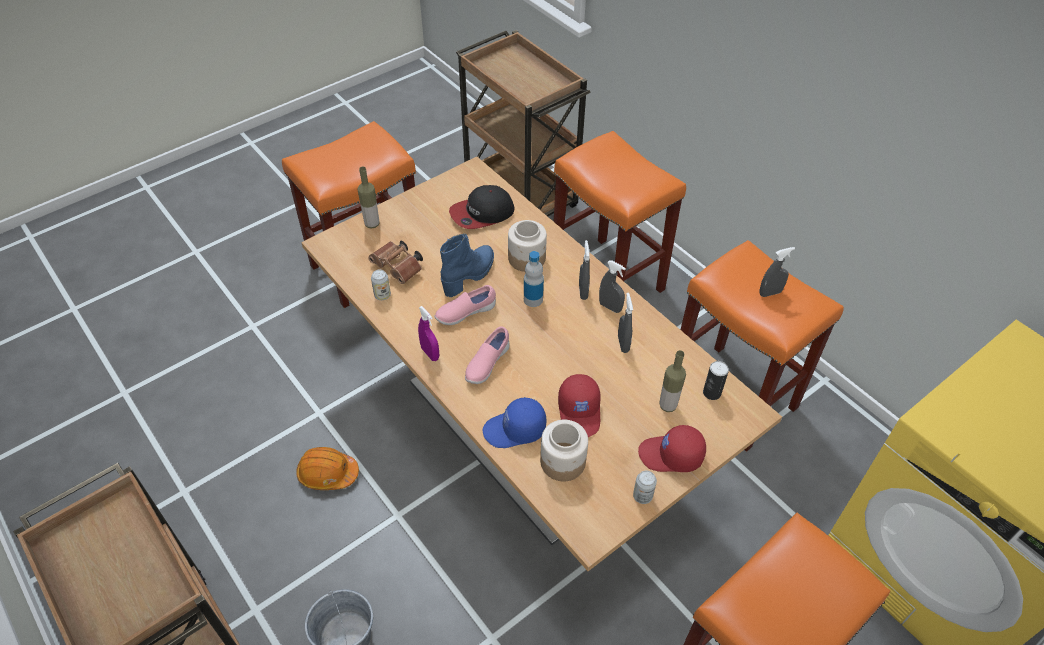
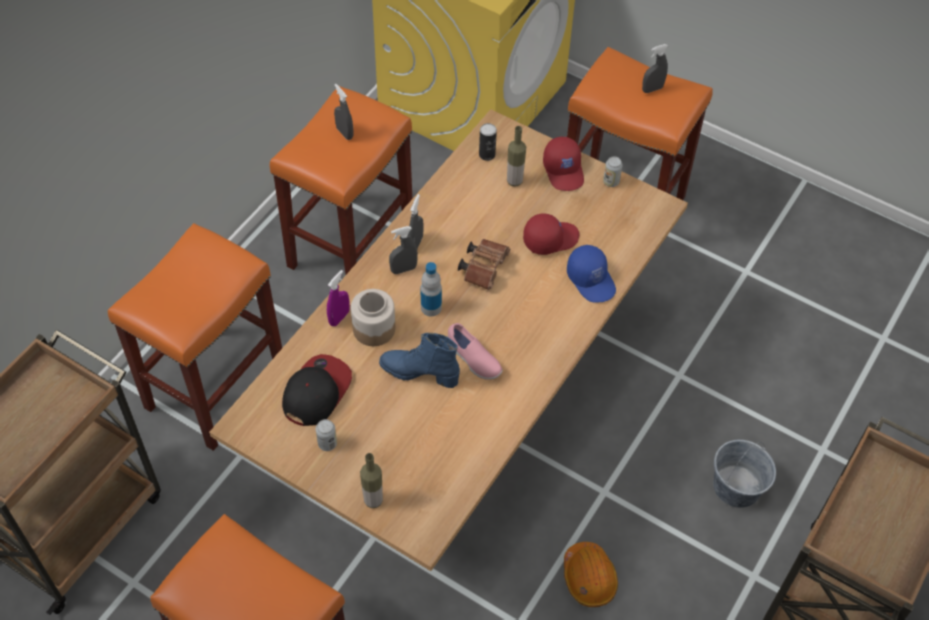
camera: 110 degrees left, 5 degrees up
brown binoculars [368,241,423,284] -> brown binoculars moved to [458,239,510,290]
can [371,270,391,300] -> can moved to [316,419,337,451]
purple spray bottle [418,306,439,361] -> purple spray bottle moved to [327,270,350,326]
cap [449,185,515,229] -> cap turned 105 degrees counterclockwise [282,354,352,426]
pink shoe [465,327,509,384] -> none
jar [540,420,588,481] -> none
grey spray bottle [618,293,633,353] -> grey spray bottle moved to [642,44,668,93]

